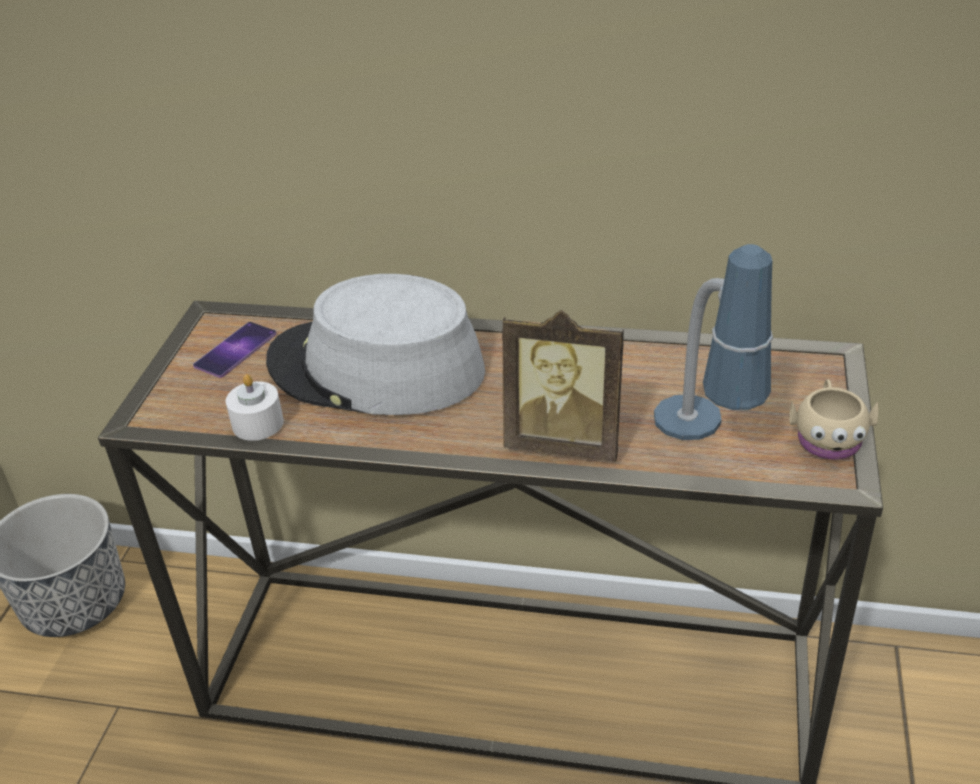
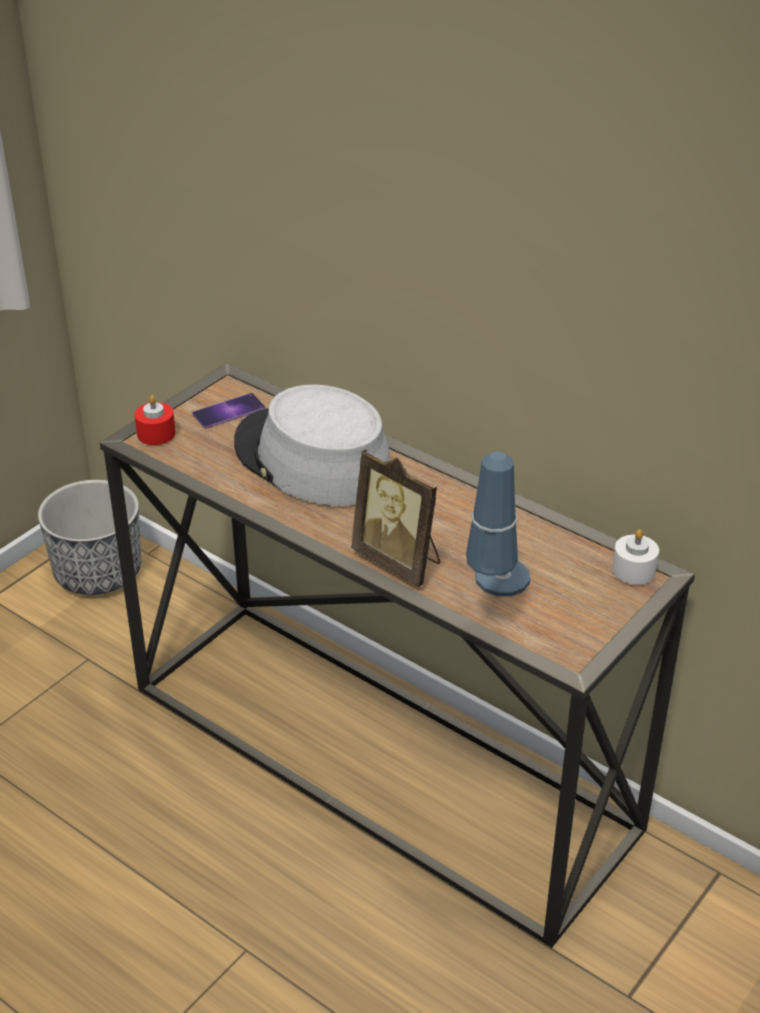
camera: 25 degrees right, 0 degrees up
white candle [226,374,284,441] -> white candle moved to [612,529,659,585]
beige mug [789,379,878,460] -> none
none -> red candle [134,395,176,445]

